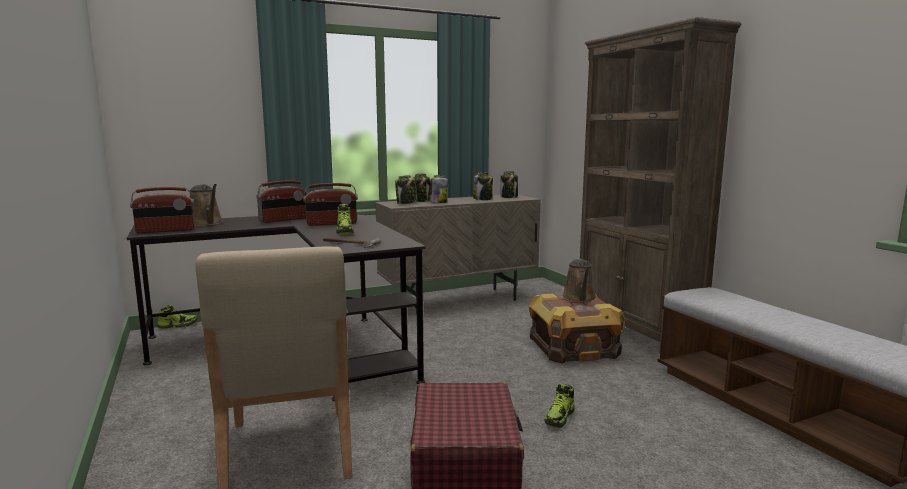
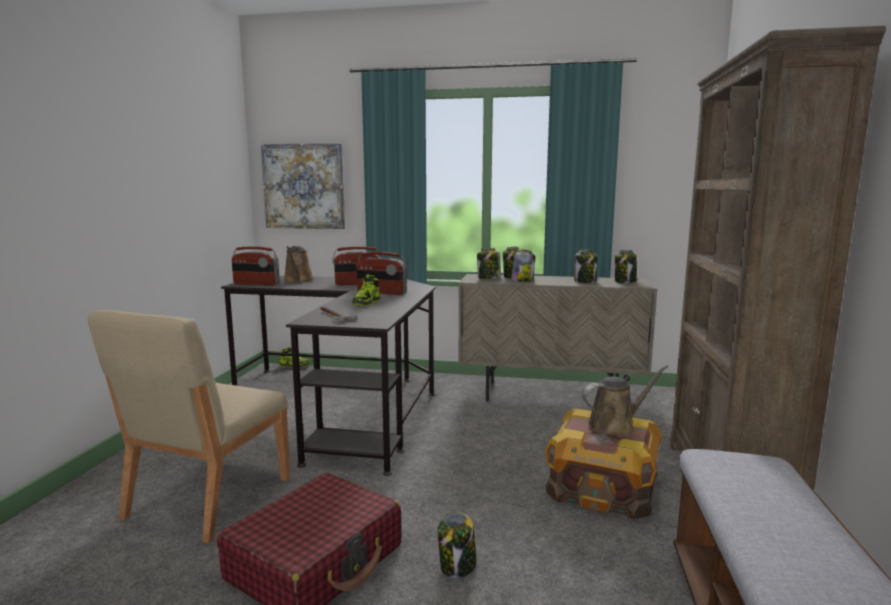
camera: 35 degrees right, 0 degrees up
shoe [545,383,575,428] -> jar [438,512,476,578]
brown watering can [562,259,597,303] -> brown watering can turned 150 degrees counterclockwise [582,365,669,436]
none -> picture [261,143,345,229]

